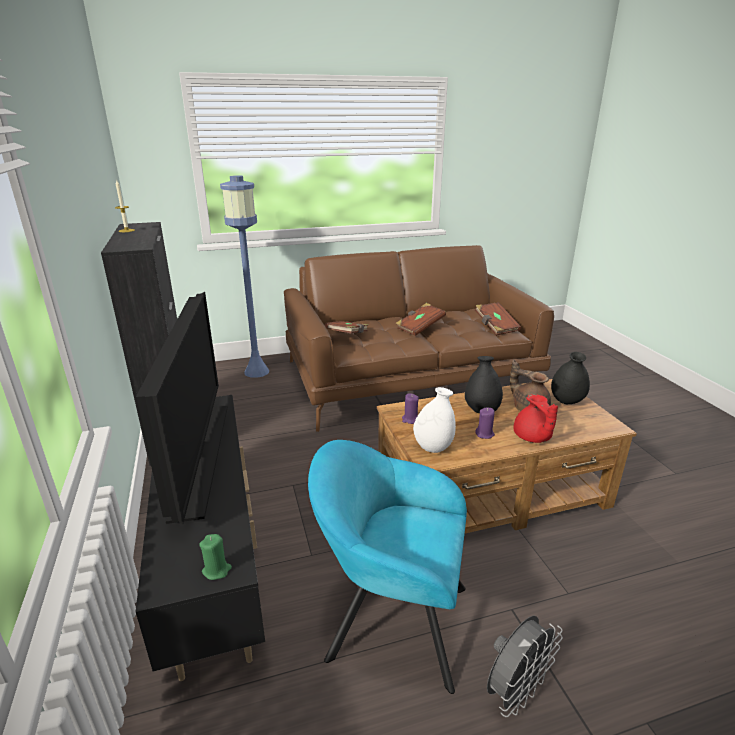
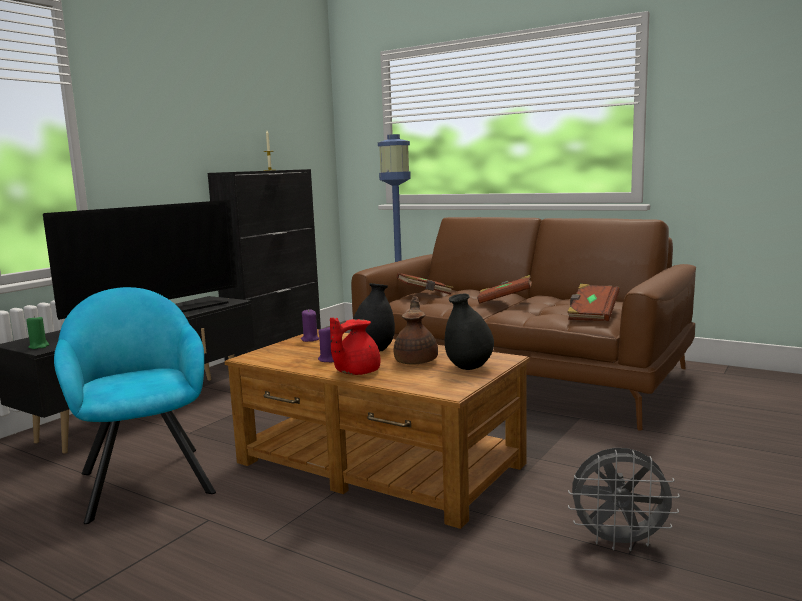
camera: 50 degrees right, 15 degrees down
white vase [413,387,456,453] -> none
grey fan [487,615,563,717] -> grey fan moved to [568,448,680,551]

